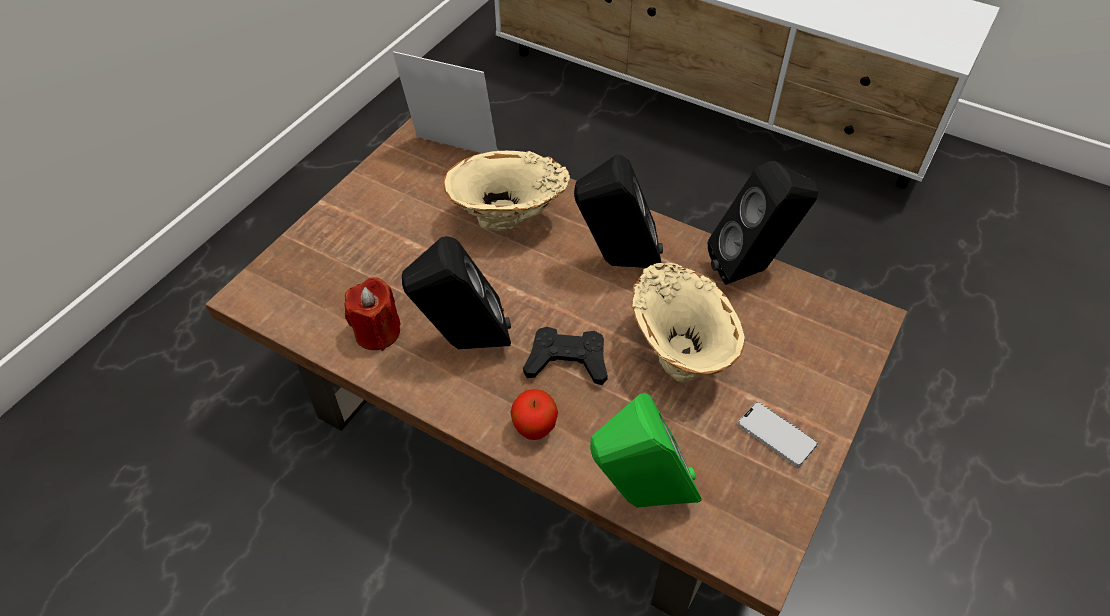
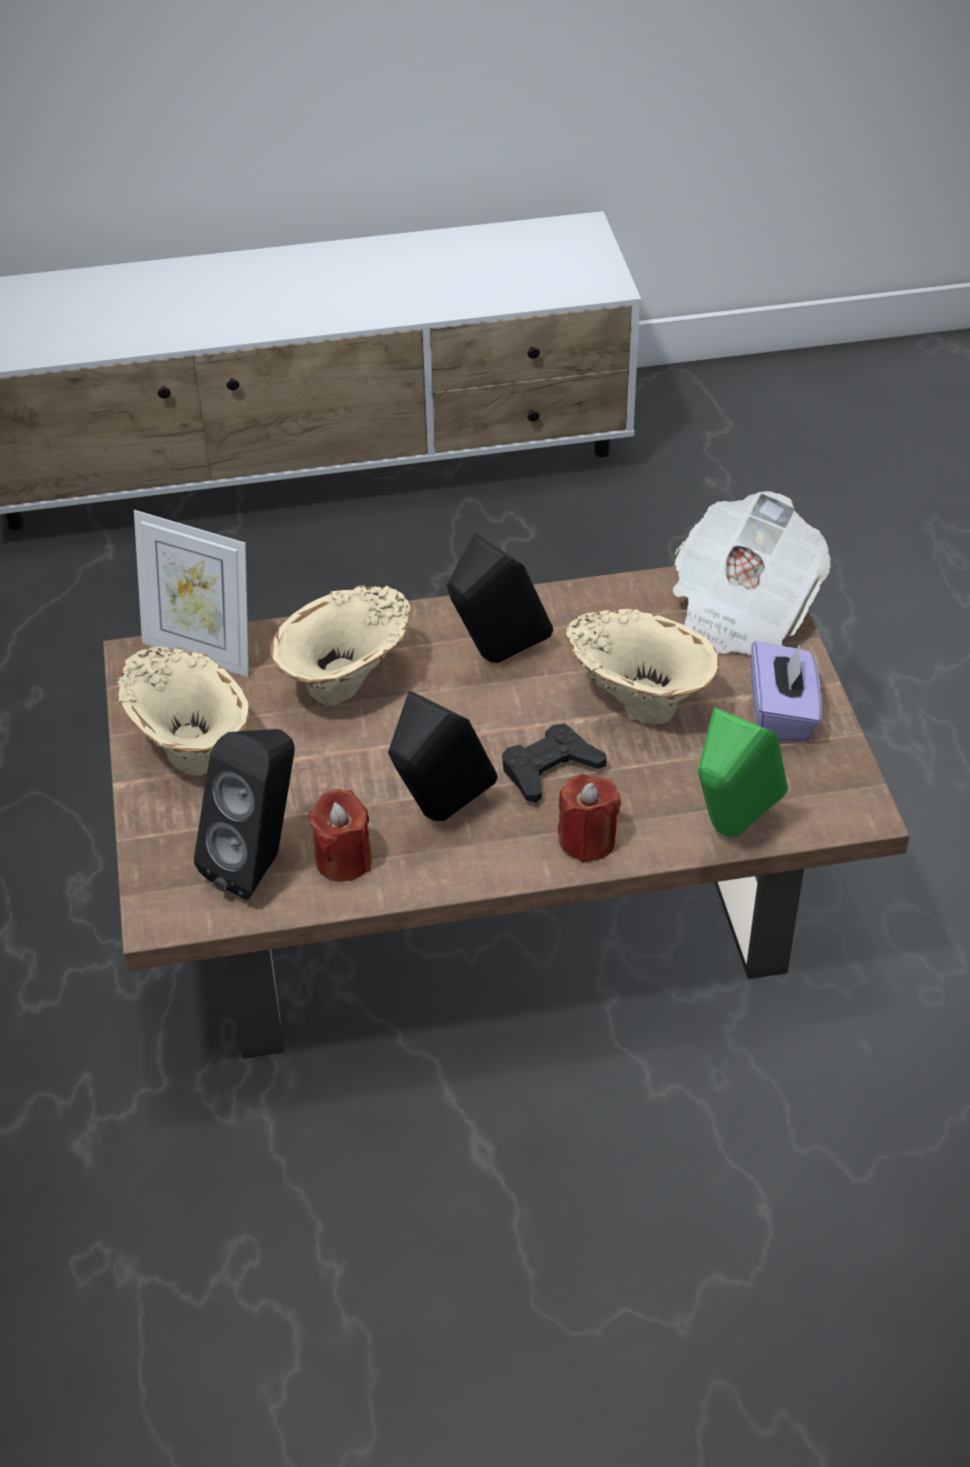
camera: 40 degrees left, 5 degrees down
picture frame [393,51,498,153] -> picture frame turned 135 degrees counterclockwise [134,510,249,677]
apple [510,389,558,440] -> red candle [558,774,621,862]
black speaker [708,161,818,285] -> black speaker moved to [194,729,295,900]
phone [738,402,818,467] -> purple tissue box [751,641,822,741]
none -> beige vase [116,647,249,776]
none -> newspaper [673,491,831,655]

